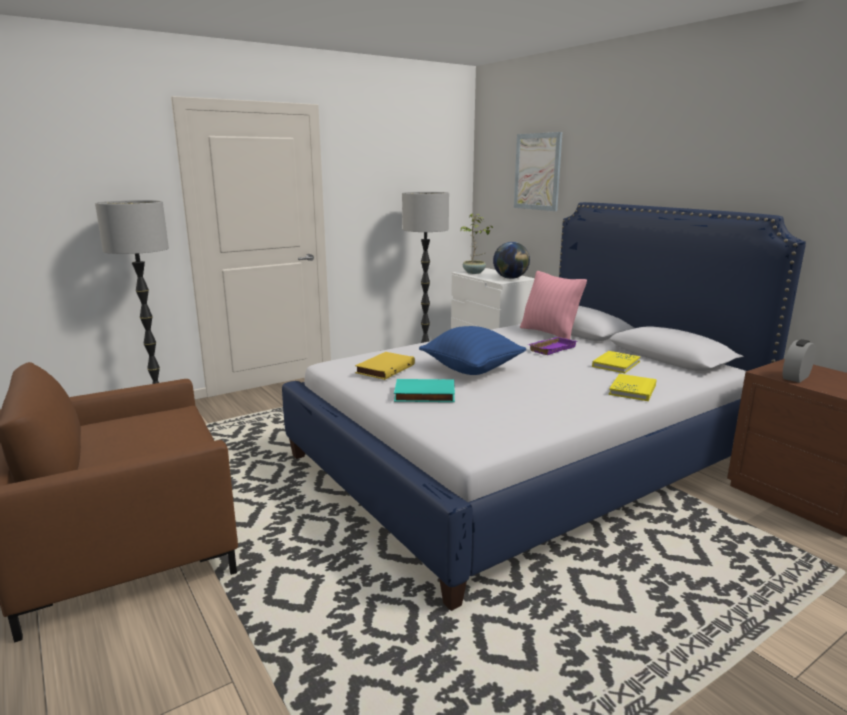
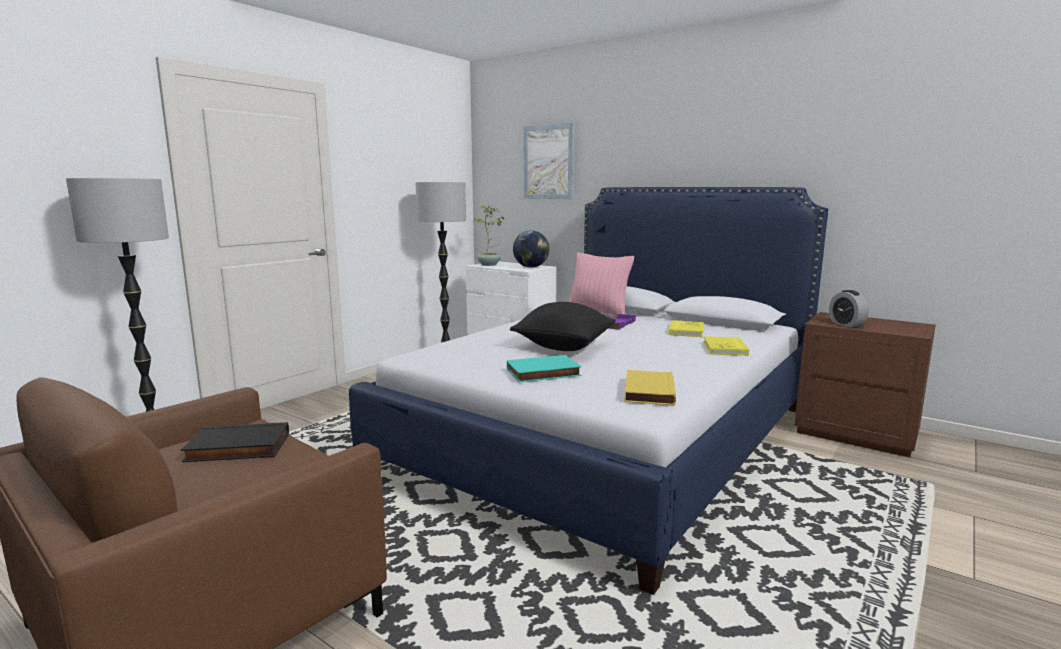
camera: 20 degrees left, 5 degrees down
yellow book [355,352,415,380] -> yellow book moved to [624,370,676,406]
blue pillow [419,326,527,375] -> black pillow [510,302,616,351]
alarm clock [783,339,815,383] -> alarm clock turned 45 degrees counterclockwise [829,290,869,327]
none -> black book [181,422,289,462]

